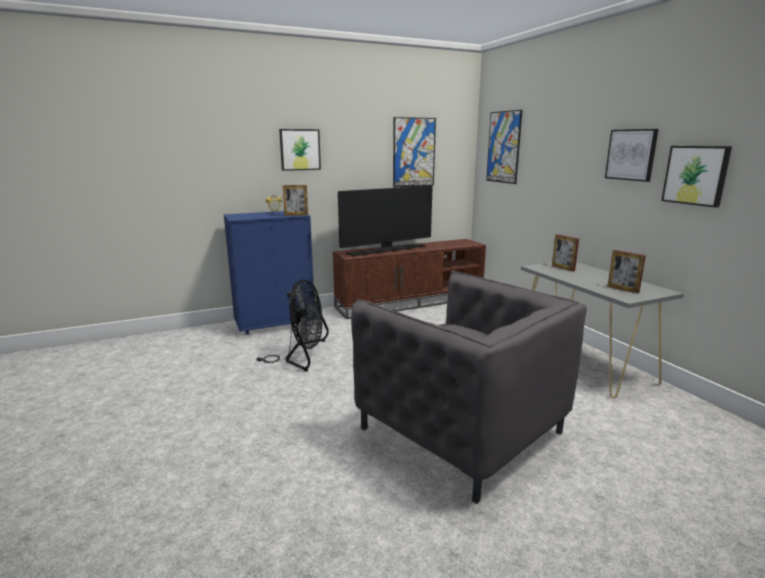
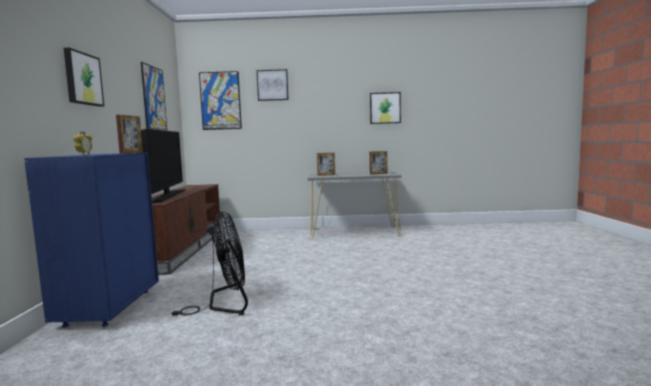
camera: 65 degrees left, 10 degrees down
black fan [257,279,329,372] -> black fan turned 45 degrees clockwise [171,211,248,316]
grey armchair [351,271,587,504] -> none
picture [605,129,659,182] -> picture moved to [257,69,289,101]

